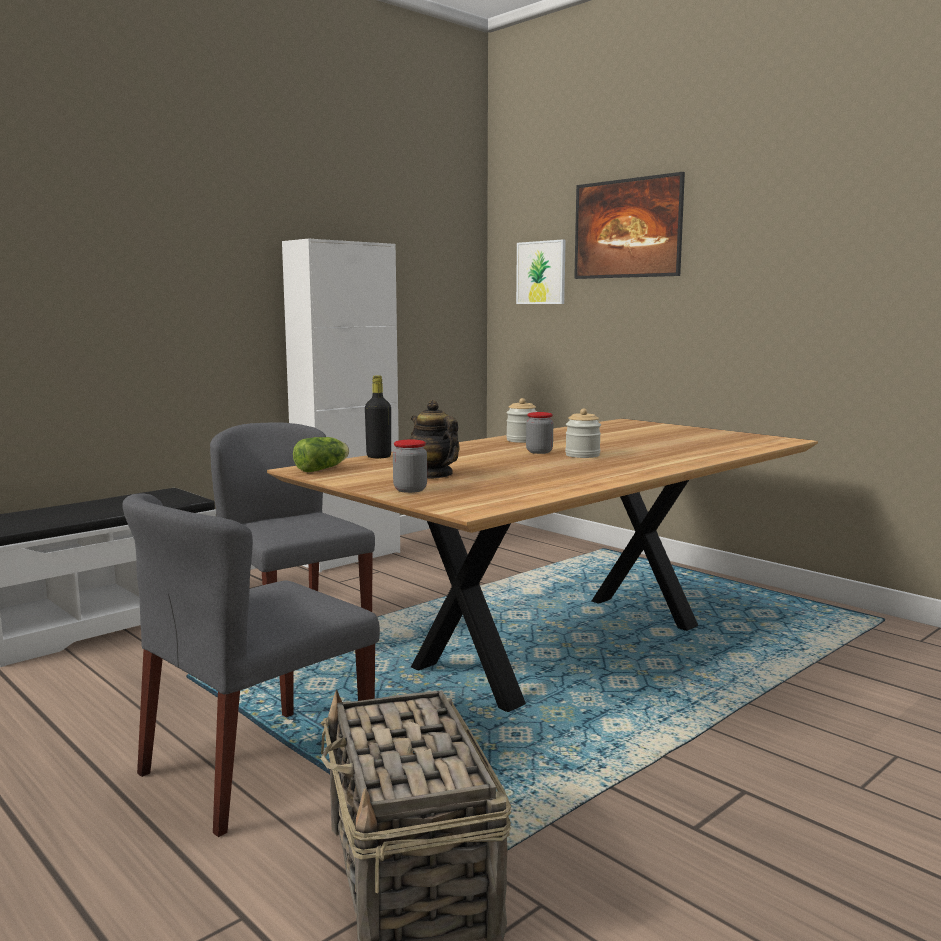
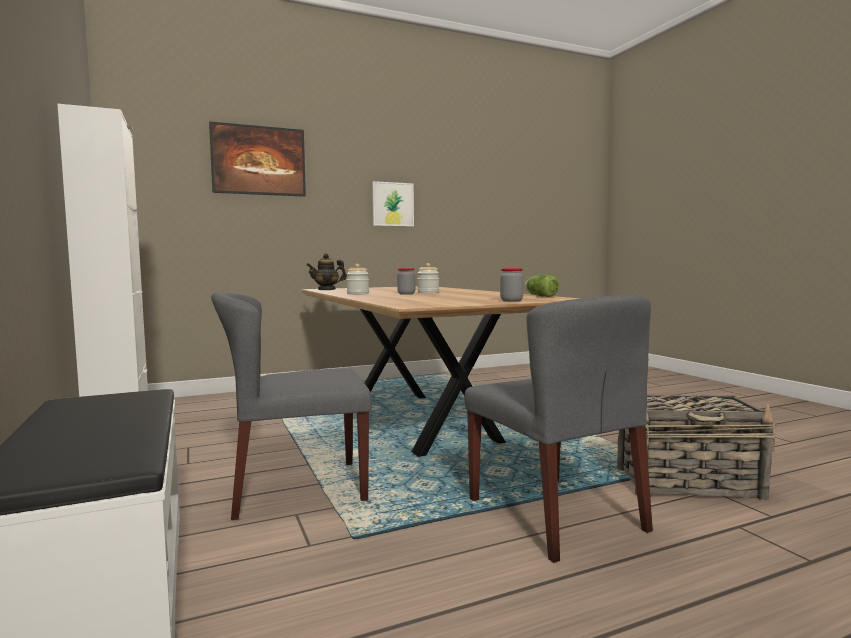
camera: 70 degrees left, 5 degrees down
lettuce [293,437,349,472] -> lettuce moved to [524,274,559,297]
black bottle [365,376,391,458] -> none
teapot [409,400,460,479] -> teapot moved to [307,253,347,290]
picture [516,240,566,304] -> picture moved to [372,181,414,227]

